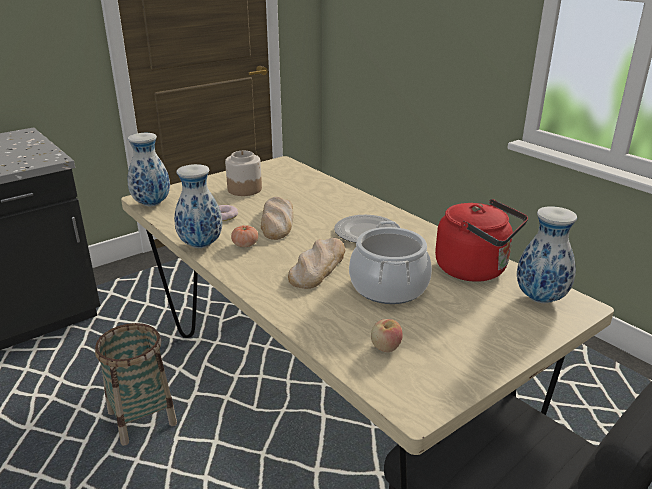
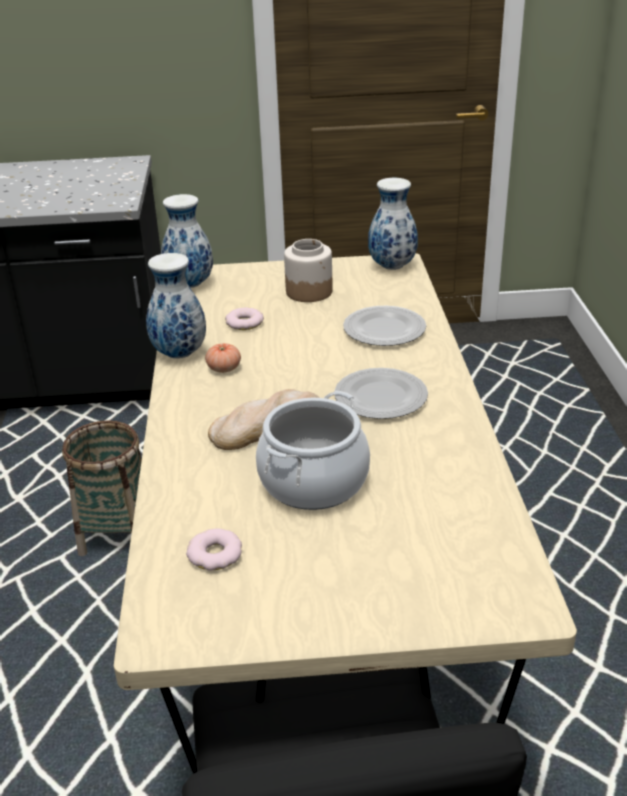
camera: 35 degrees right, 5 degrees up
bread [261,197,293,240] -> none
apple [371,319,403,352] -> donut [186,529,242,571]
red kettle [435,199,528,282] -> none
vase [517,206,577,303] -> vase moved to [368,178,418,270]
none -> plate [343,306,426,346]

